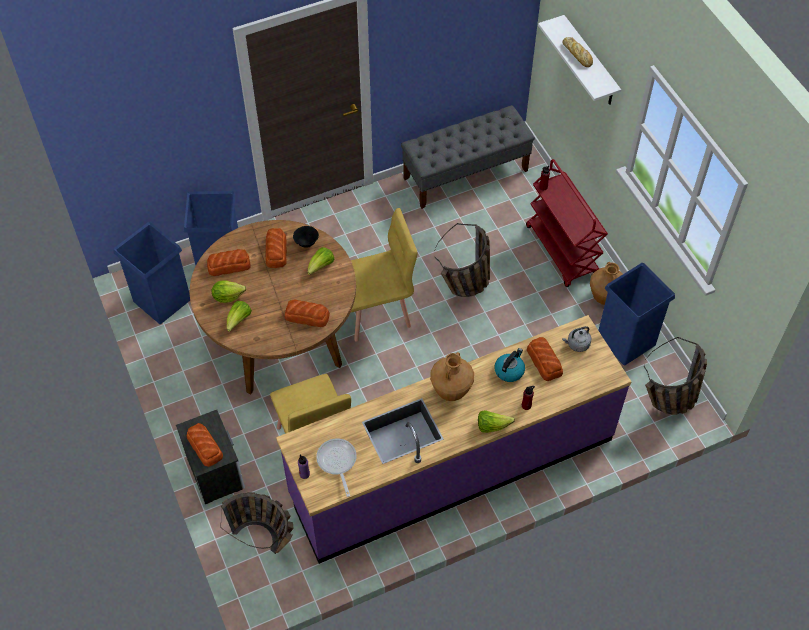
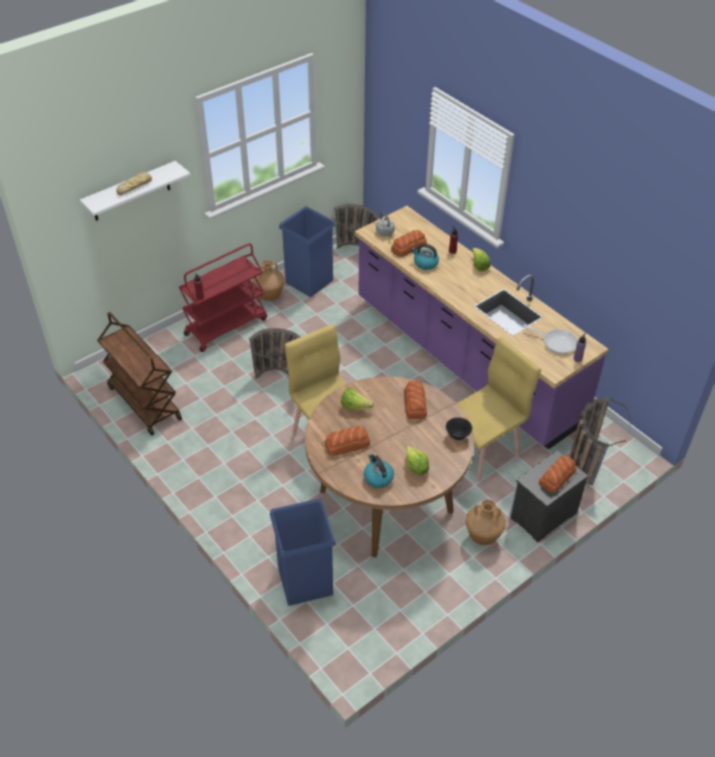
camera: 105 degrees left, 10 degrees down
blue trash can [113,222,190,324] -> none
bread [207,249,250,276] -> kettle [364,453,394,488]
lettuce [227,301,252,332] -> none
black bowl [293,226,319,248] -> black bowl moved to [446,417,472,440]
frying pan [316,438,357,497] -> frying pan turned 120 degrees counterclockwise [523,324,578,354]
grey bench [401,105,535,209] -> brown cart [97,312,182,436]
brown vase [430,352,474,401] -> brown vase moved to [466,499,506,545]

